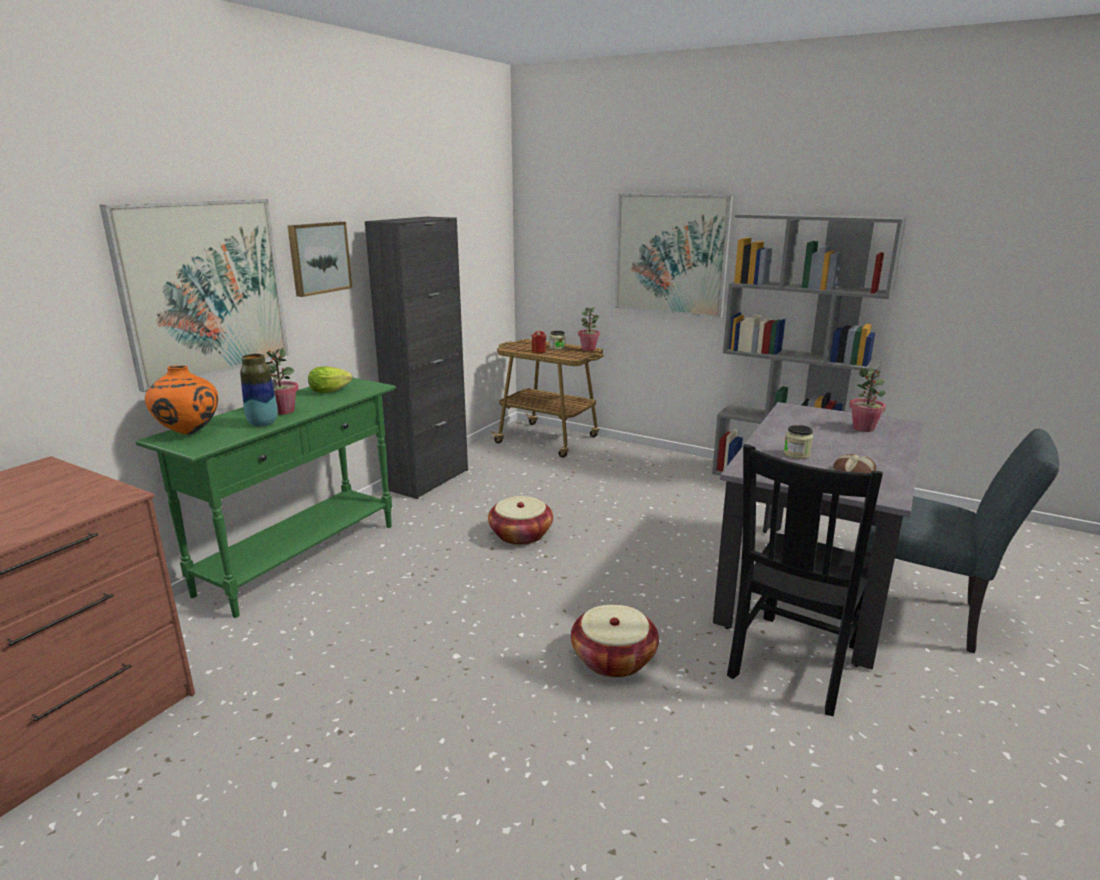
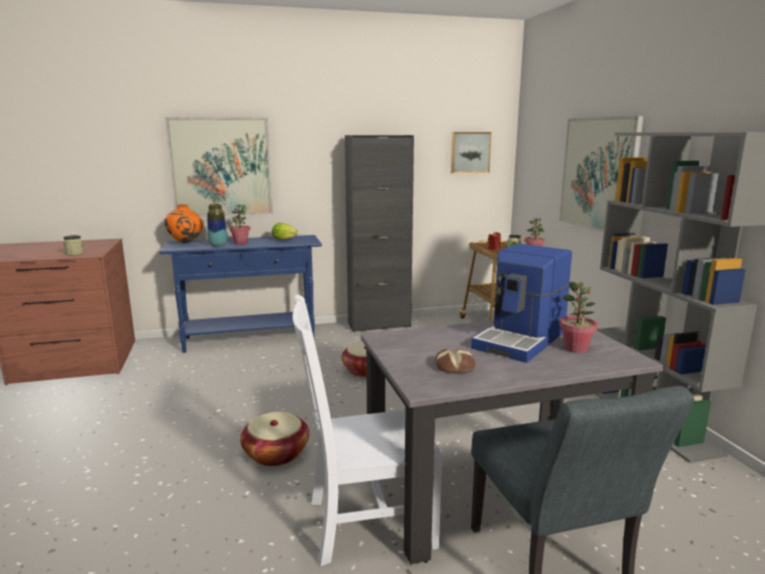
camera: 45 degrees right, 5 degrees down
green console table [136,378,396,618] -> blue console table [159,235,322,353]
picture [287,222,352,297] -> picture moved to [451,132,492,174]
black chair [727,444,883,716] -> white chair [292,295,443,566]
jar [784,425,813,459] -> jar moved to [63,235,84,255]
none -> coffee machine [471,244,572,363]

